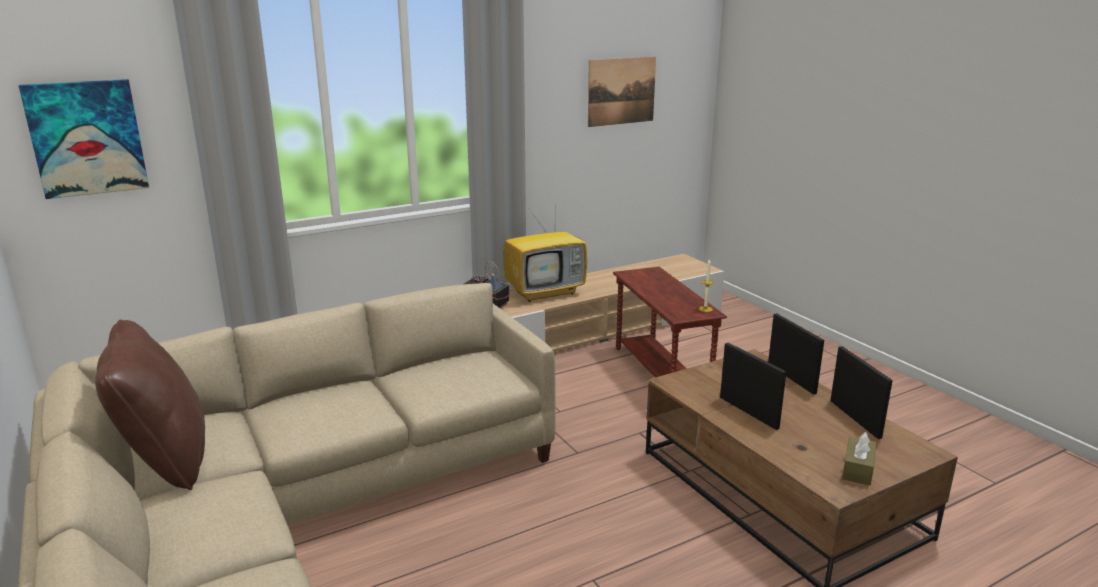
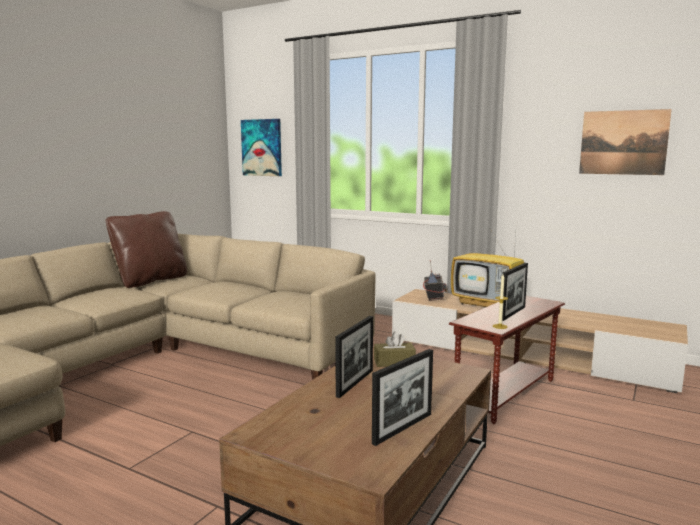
camera: 60 degrees right, 10 degrees down
picture frame [768,313,824,395] -> picture frame moved to [502,263,528,321]
brown tissue box [842,432,877,485] -> brown tissue box moved to [374,331,416,367]

